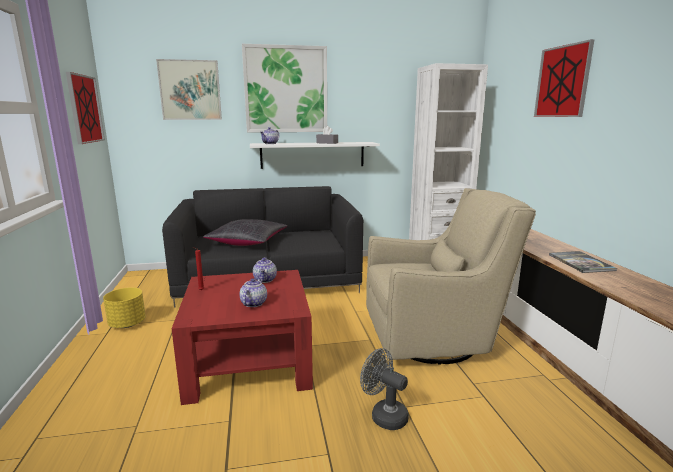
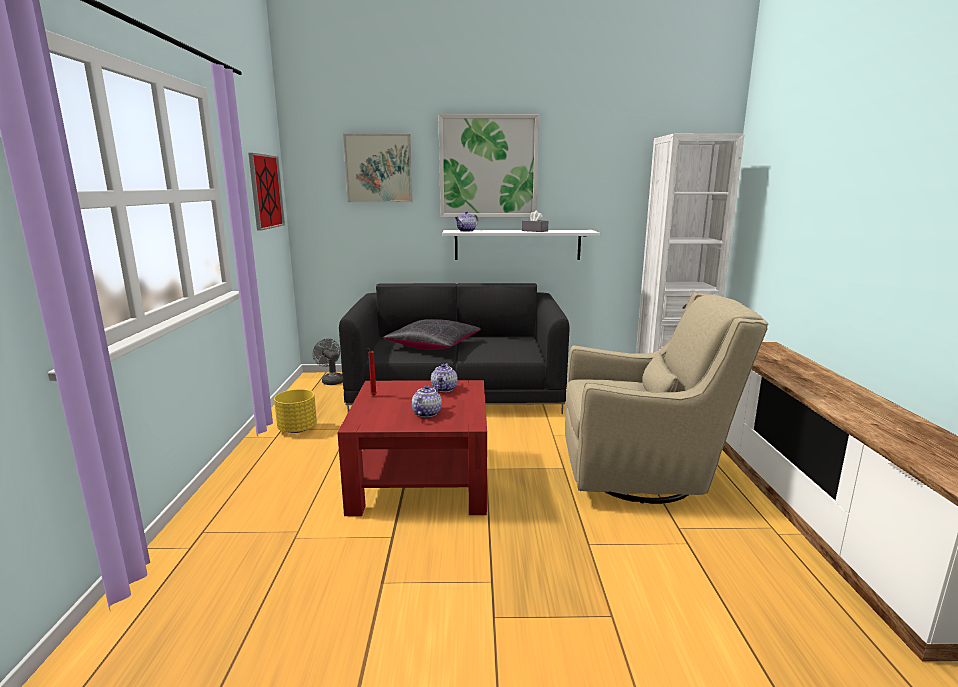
camera: 10 degrees right, 0 degrees up
grey fan [360,348,409,430] -> grey fan moved to [313,339,343,385]
picture [534,39,595,117] -> none
book [549,251,617,273] -> none

